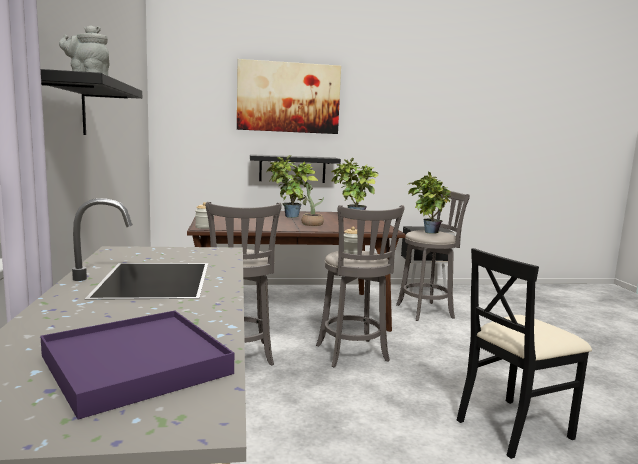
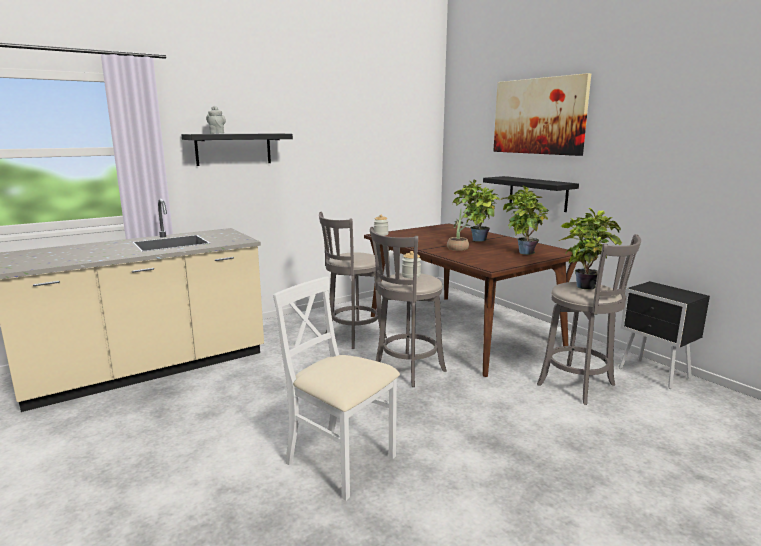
camera: 65 degrees right, 5 degrees up
purple tray [40,311,234,419] -> none
black chair [457,248,592,459] -> white chair [273,276,400,500]

